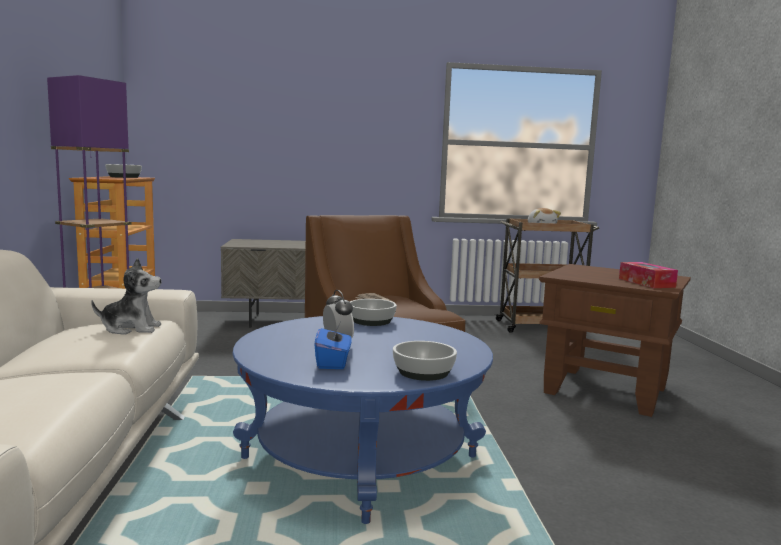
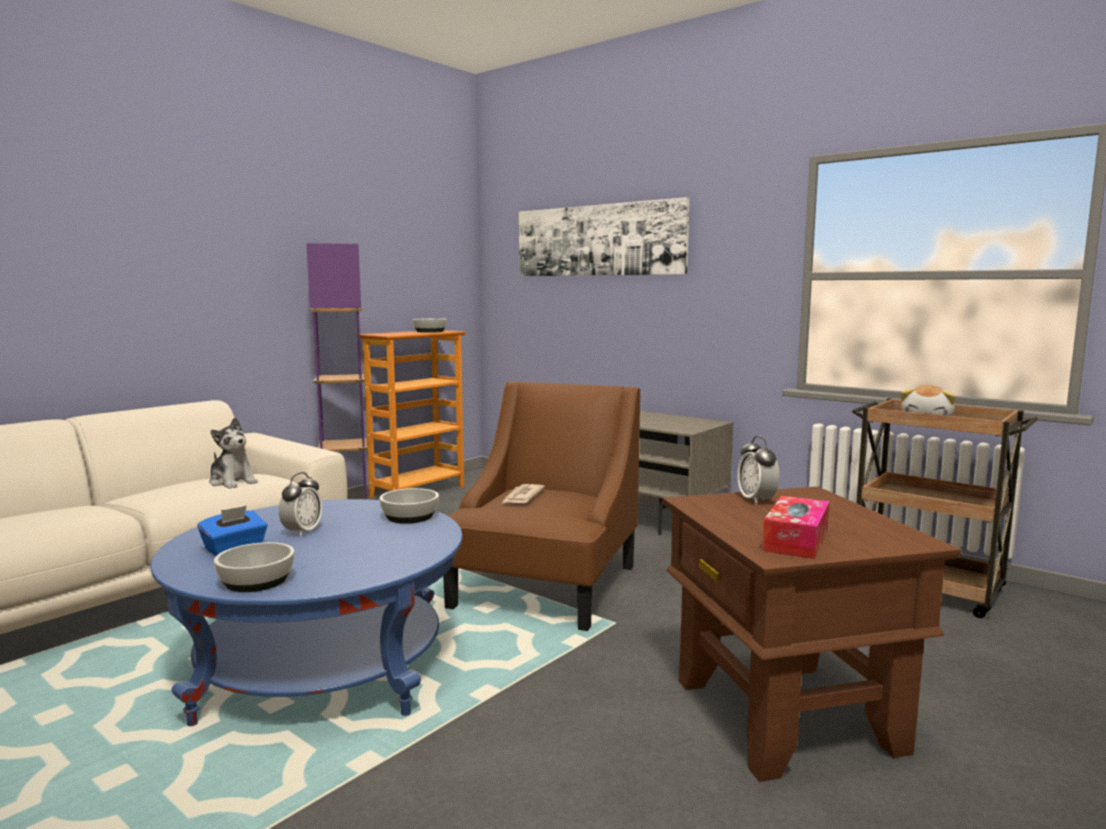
camera: 45 degrees right, 0 degrees up
none -> picture [519,197,690,276]
none -> alarm clock [737,436,780,505]

